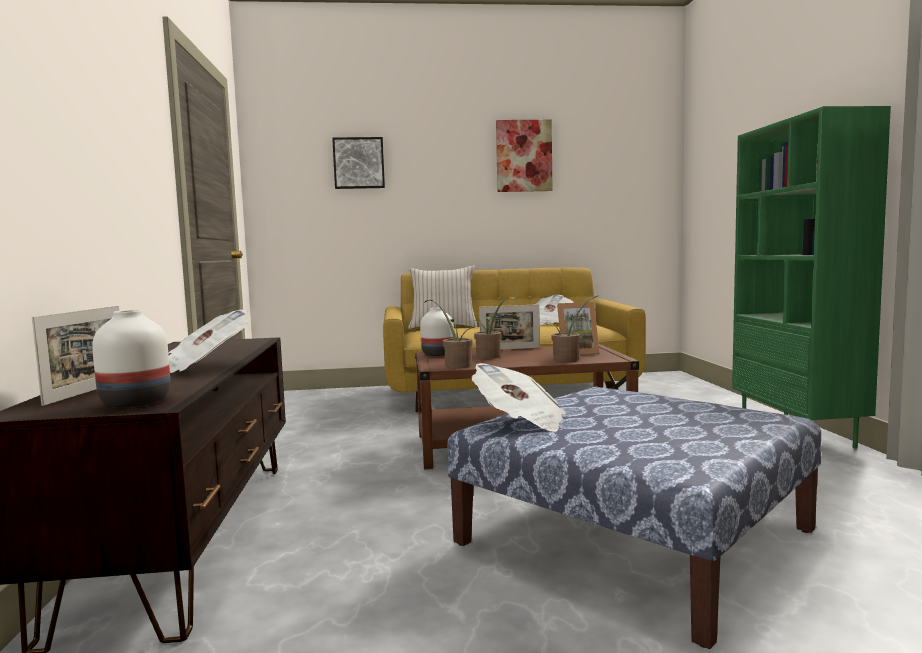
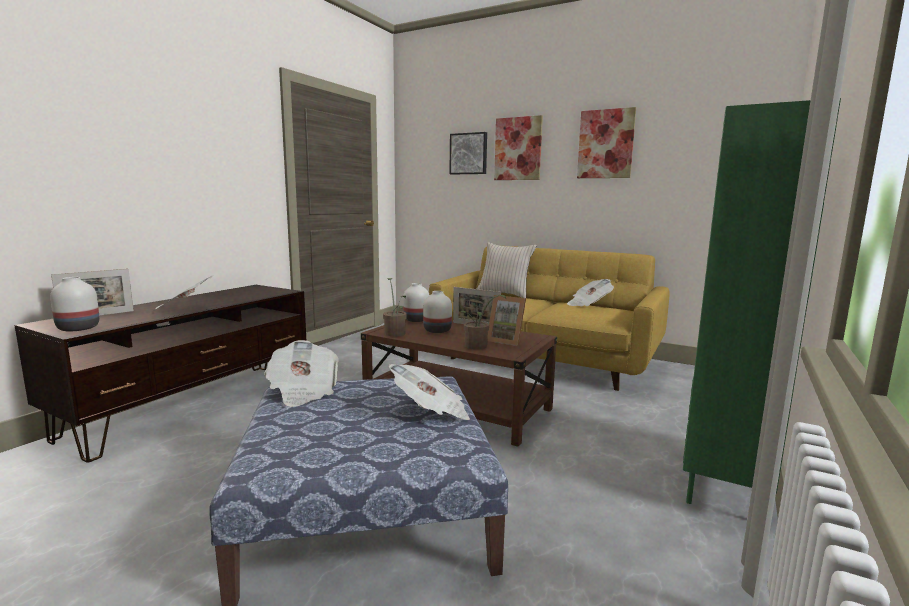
camera: 35 degrees right, 5 degrees up
potted plant [472,297,516,359] -> white vase [423,291,452,333]
none -> newspaper [389,364,470,420]
none -> picture [494,115,543,180]

